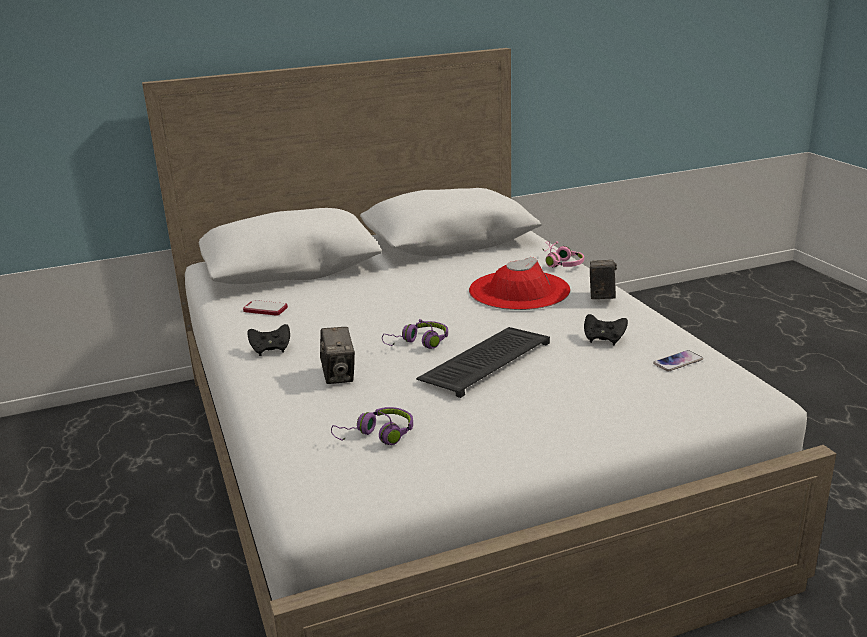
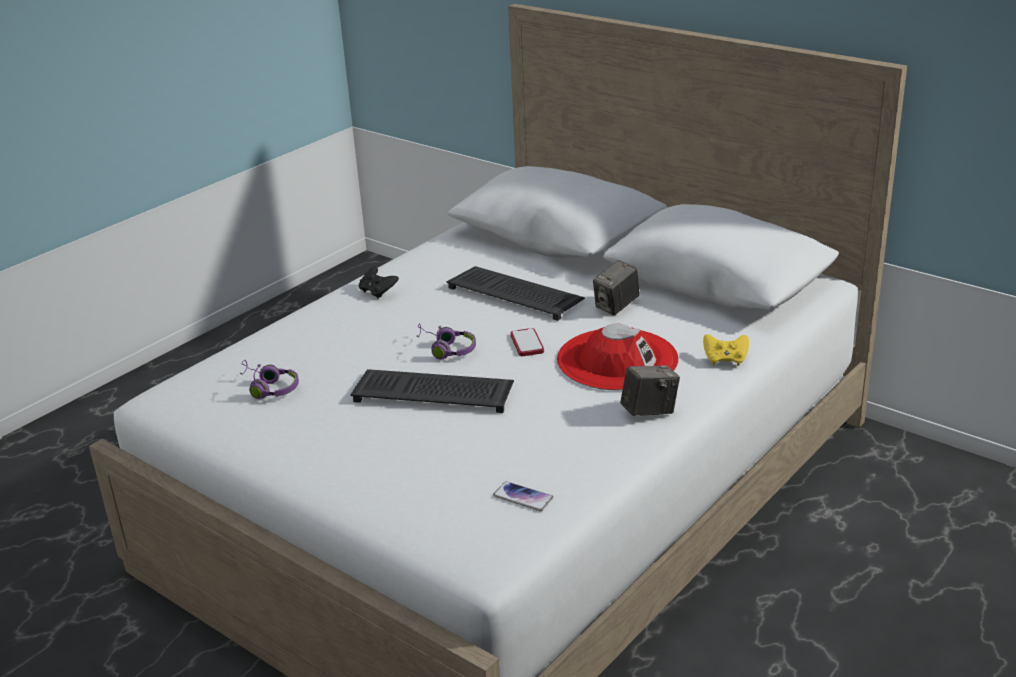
camera: 60 degrees right, 5 degrees up
phone [243,300,288,316] -> phone moved to [510,328,544,356]
camera [320,327,355,384] -> camera moved to [593,260,640,315]
pink headphones [543,241,584,268] -> yellow game controller [703,334,749,366]
black game controller [584,314,628,345] -> none
none -> keyboard [447,266,585,321]

